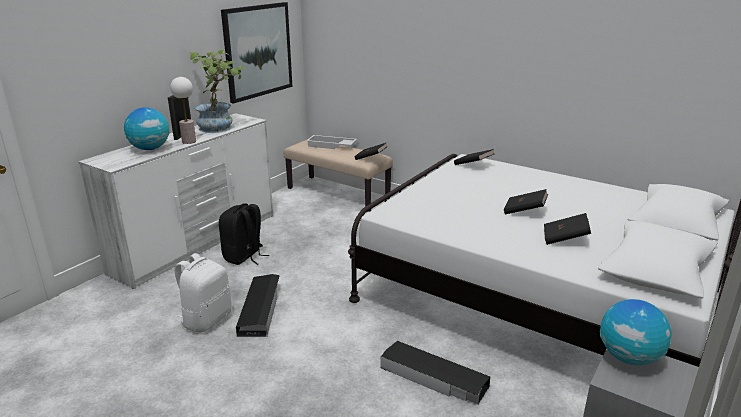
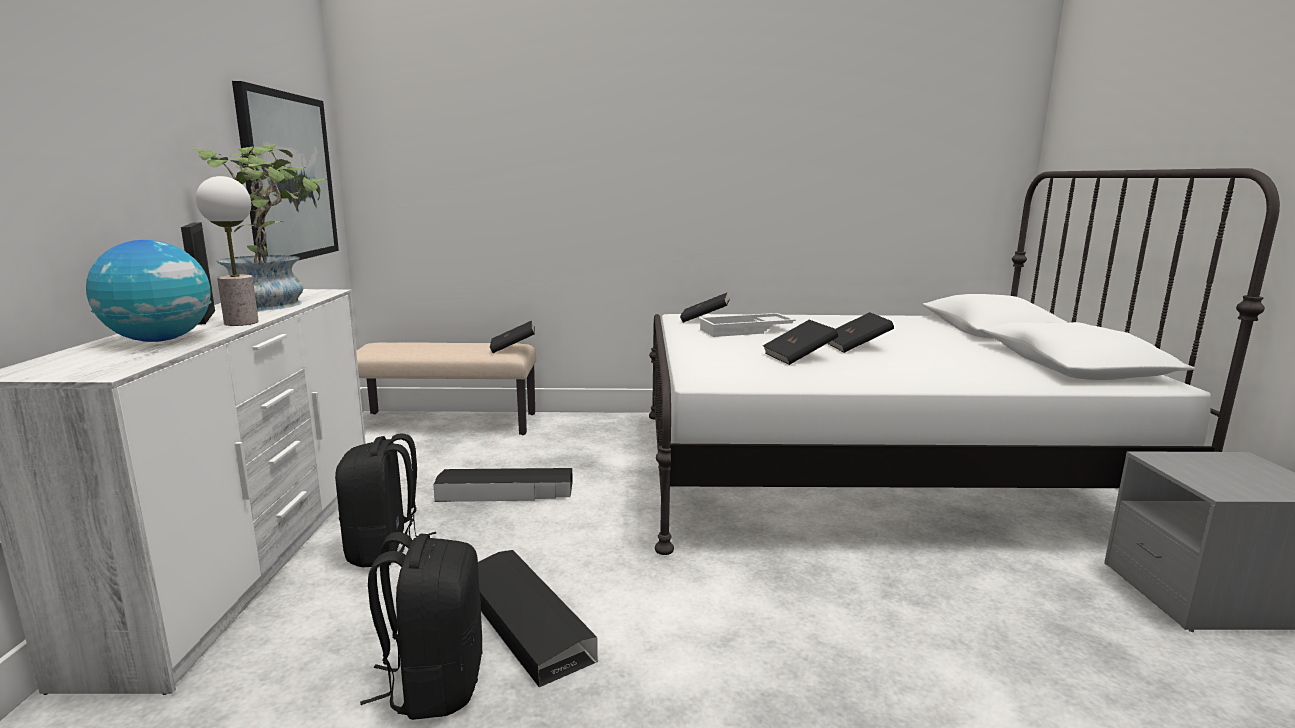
camera: 35 degrees left, 10 degrees down
white backpack [174,253,232,333] -> black backpack [360,532,483,720]
white tray [307,135,357,149] -> white tray moved to [698,313,796,337]
black storage box [381,341,490,404] -> black storage box moved to [433,468,573,502]
black book [544,213,591,245] -> black book moved to [763,320,838,365]
globe [600,299,671,365] -> none

